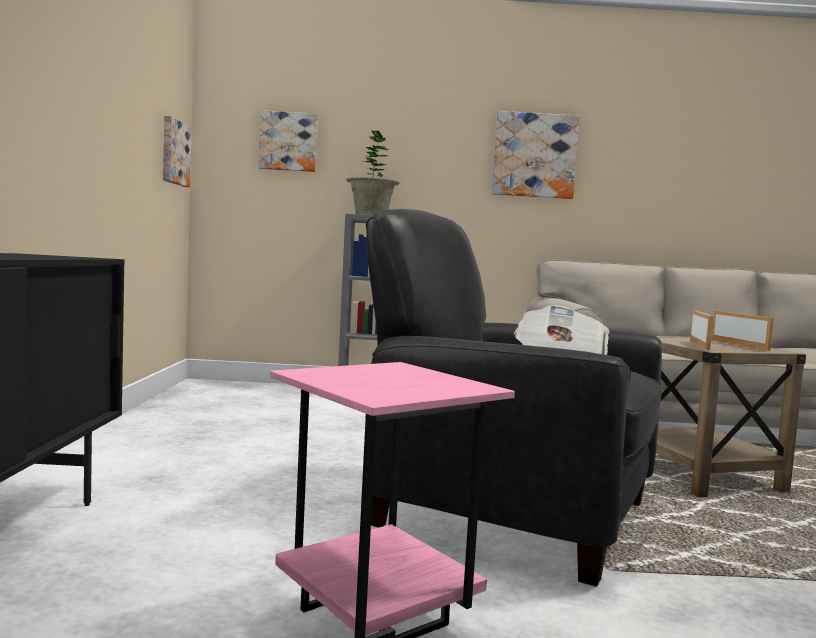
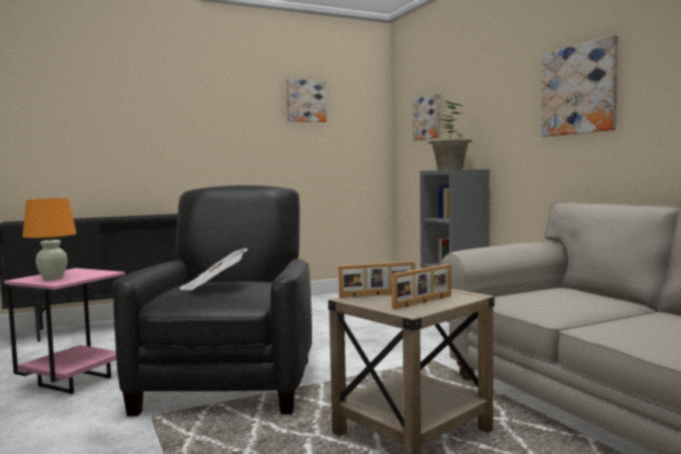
camera: 65 degrees right, 0 degrees up
picture [163,116,192,187] -> picture moved to [286,79,327,122]
none -> orange table lamp [22,198,77,280]

